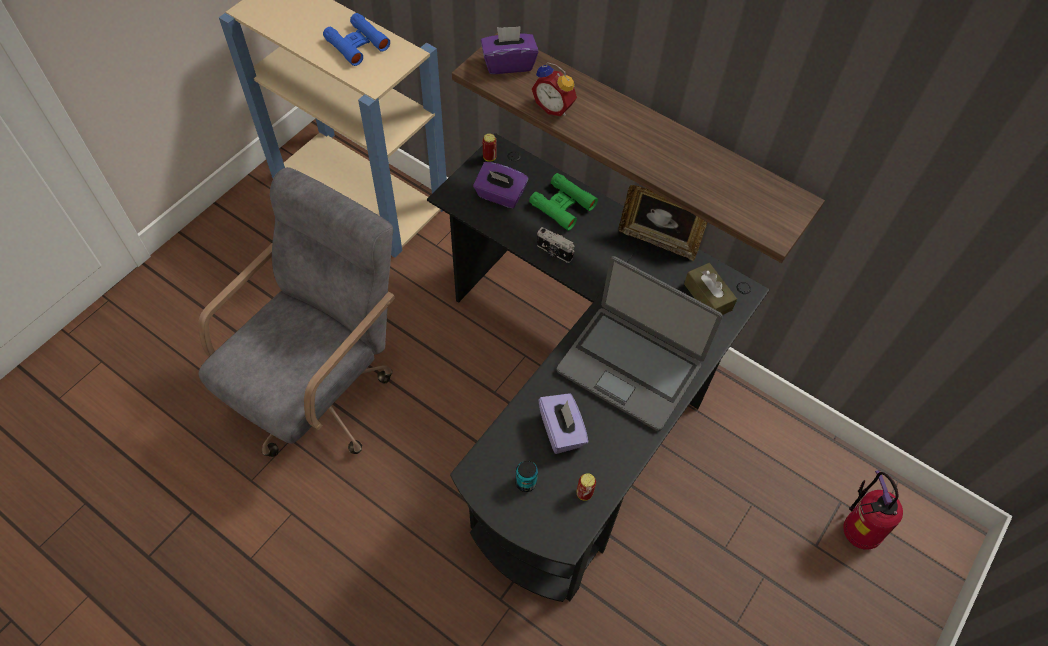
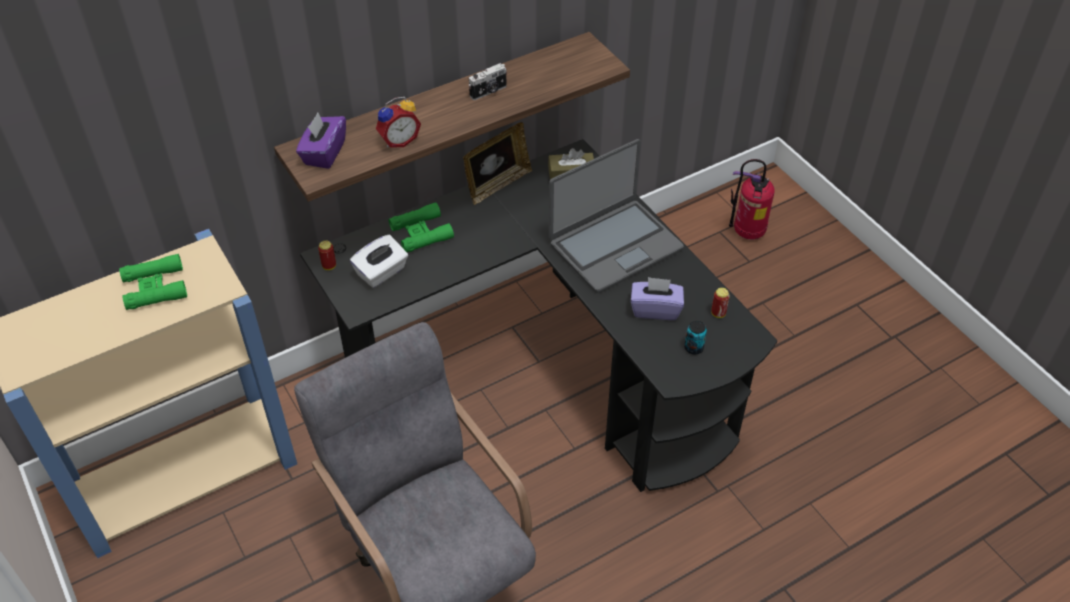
camera: 65 degrees left, 10 degrees down
blue binoculars [323,13,390,66] -> green binoculars [119,254,187,310]
purple tissue box [473,162,528,209] -> white tissue box [350,235,408,288]
camera [537,227,575,263] -> camera moved to [469,63,507,100]

